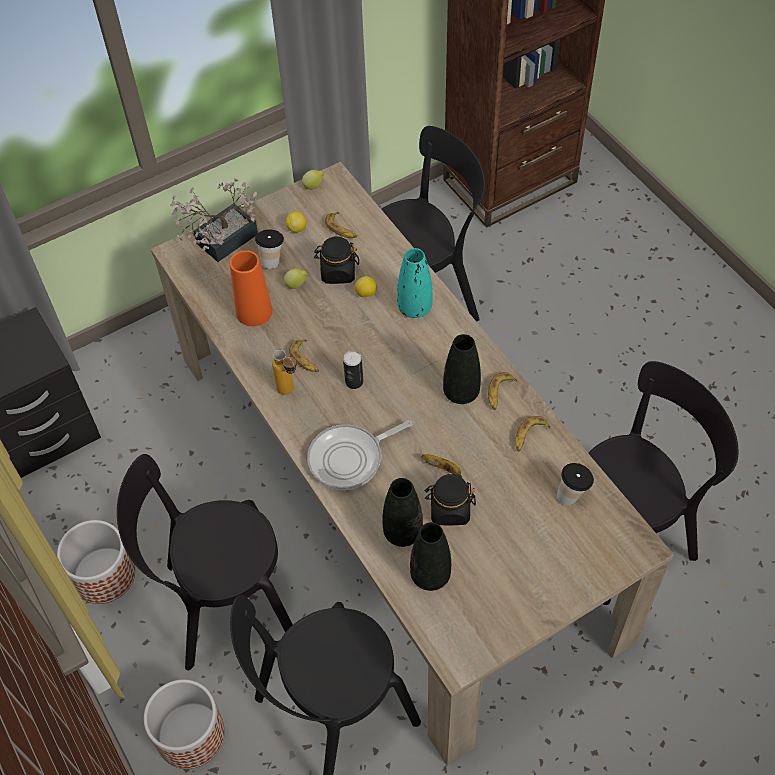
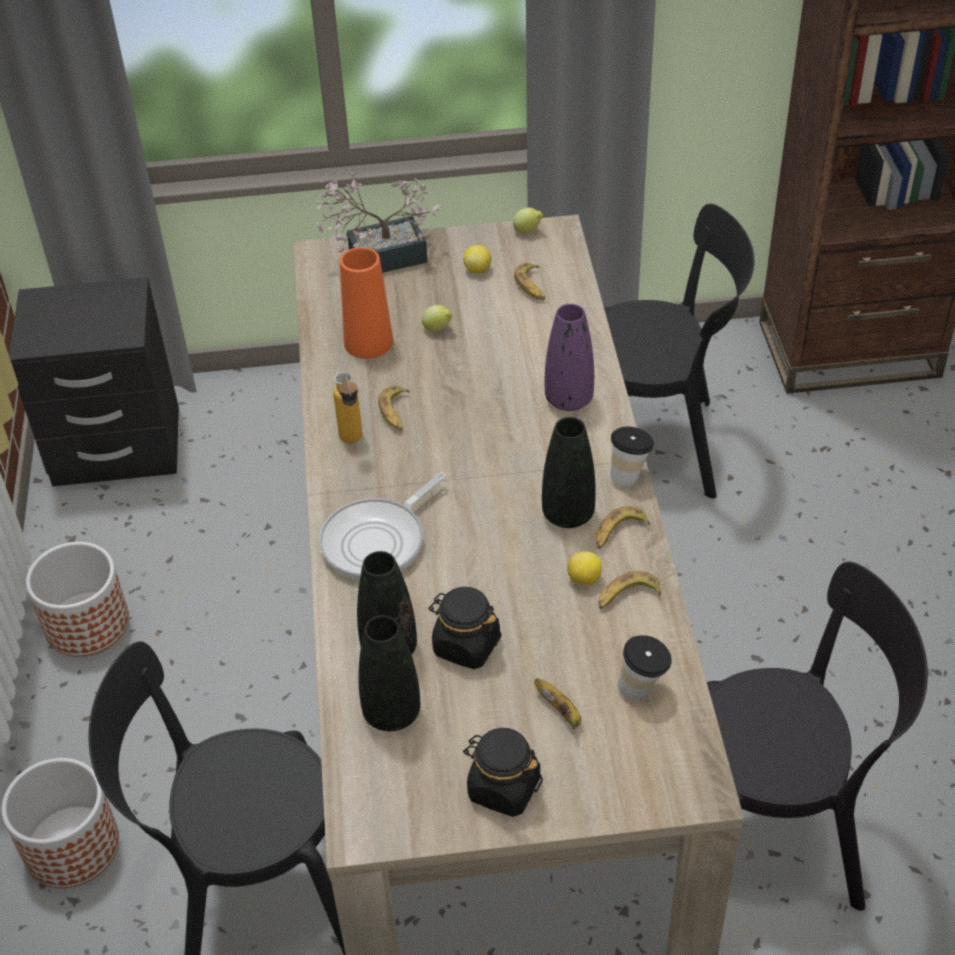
camera: 25 degrees right, 10 degrees down
black chair [117,454,293,670] -> none
cup [255,229,284,269] -> cup moved to [610,427,654,486]
frying pan [307,420,412,490] -> frying pan turned 45 degrees counterclockwise [319,473,446,580]
black jar [314,236,359,284] -> black jar moved to [463,728,543,817]
can [343,351,363,389] -> none
lemon [355,276,376,297] -> lemon moved to [567,551,602,585]
turquoise vase [397,248,433,318] -> purple vase [545,304,594,411]
banana [422,454,462,477] -> banana moved to [534,678,581,729]

